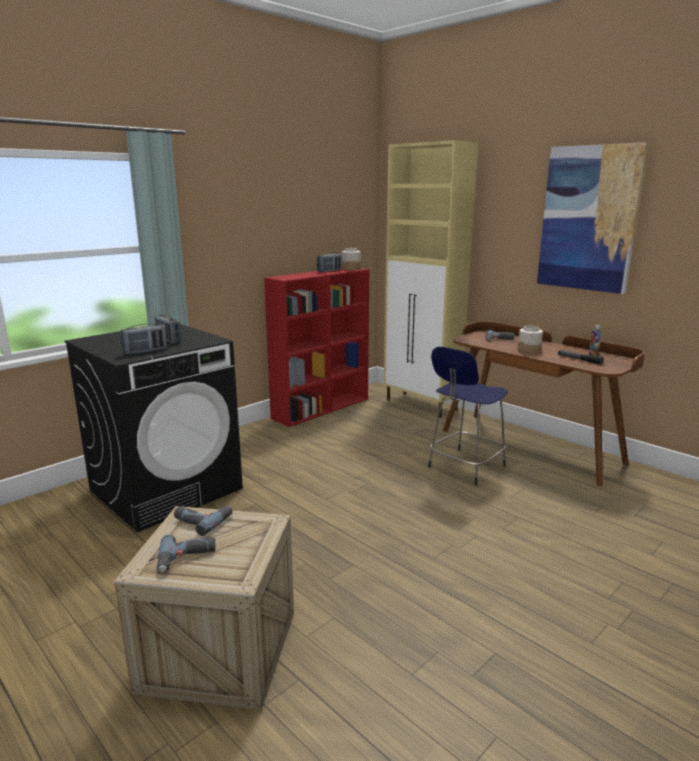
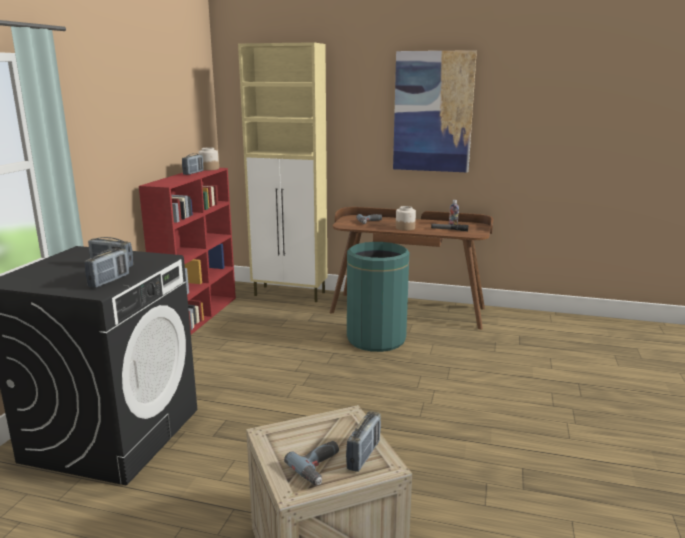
camera: 30 degrees left, 0 degrees up
power drill [174,506,233,536] -> none
blue stool [428,347,508,486] -> green trash can [347,242,409,352]
none -> radio [346,411,381,472]

